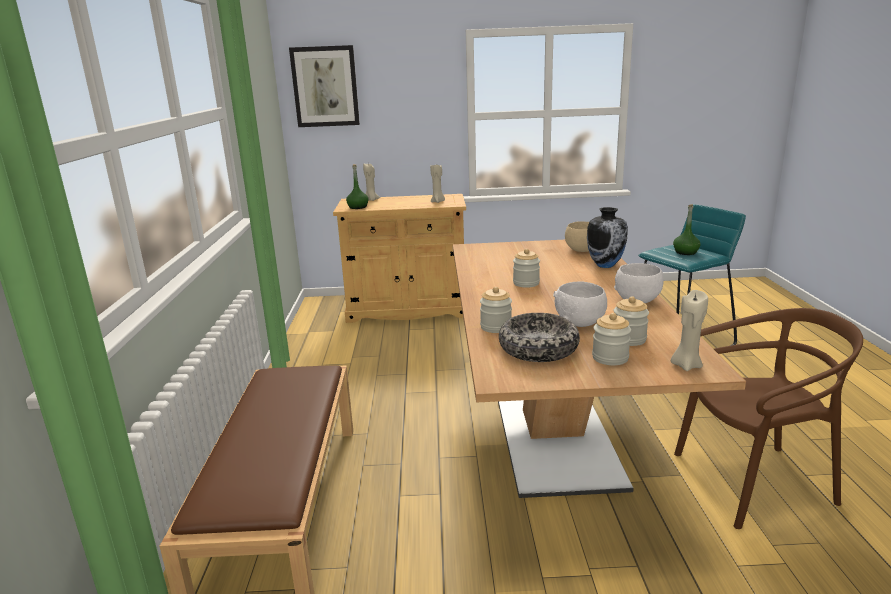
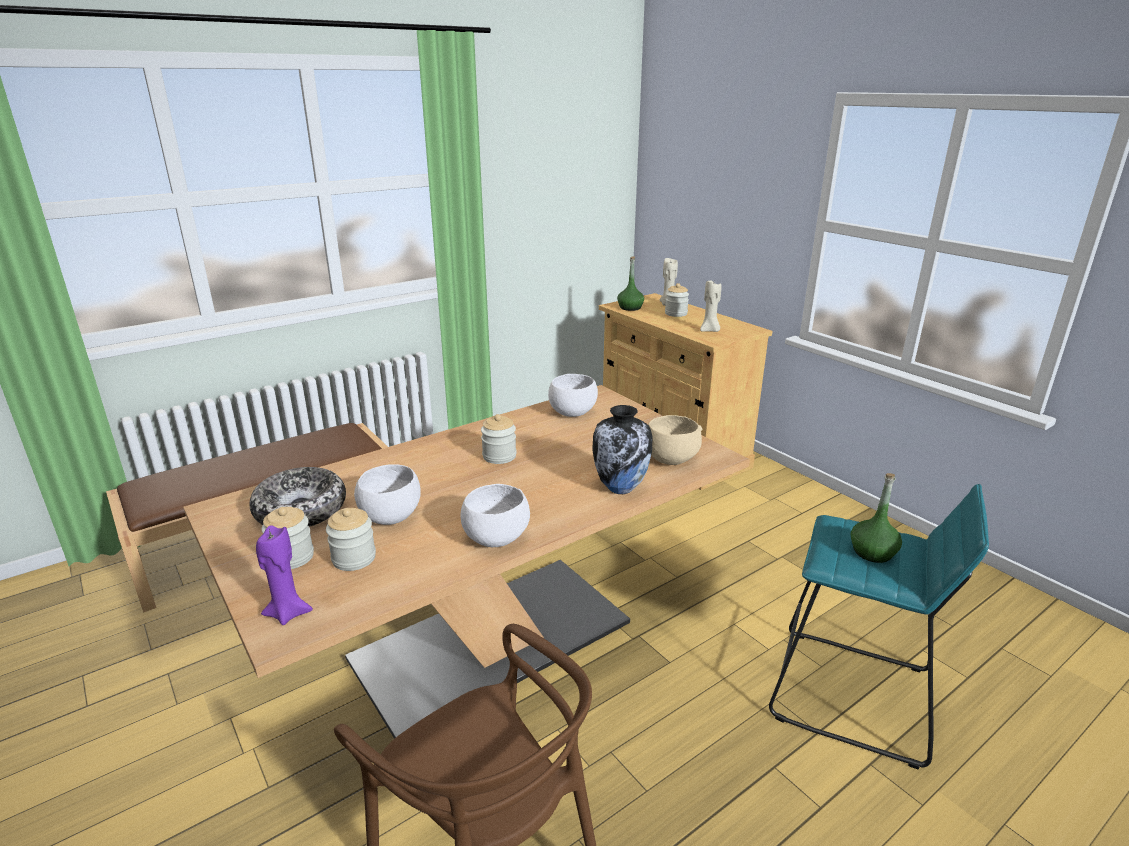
camera: 55 degrees right, 5 degrees up
picture [289,45,360,127] -> none
jar [480,287,512,333] -> jar moved to [665,283,689,317]
beige candle [671,290,708,371] -> purple candle [256,526,313,625]
none -> white bowl [548,374,598,417]

